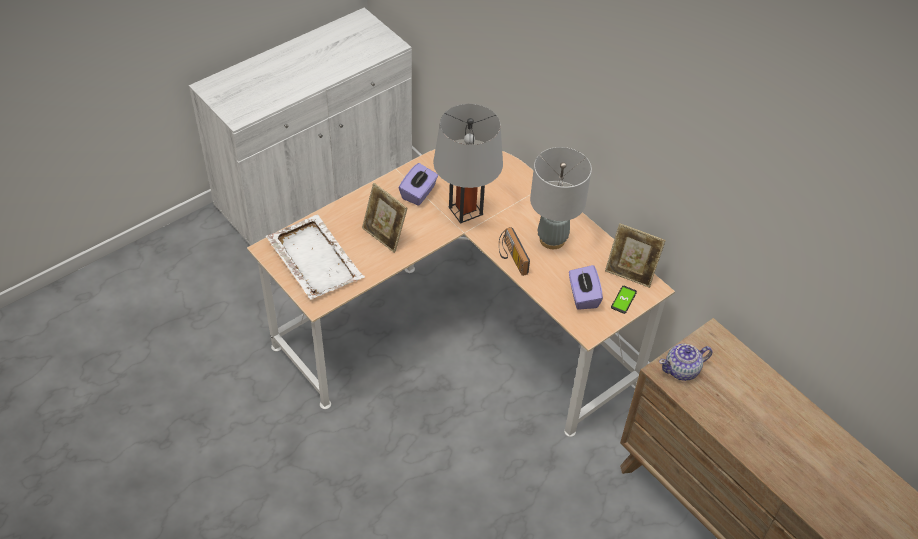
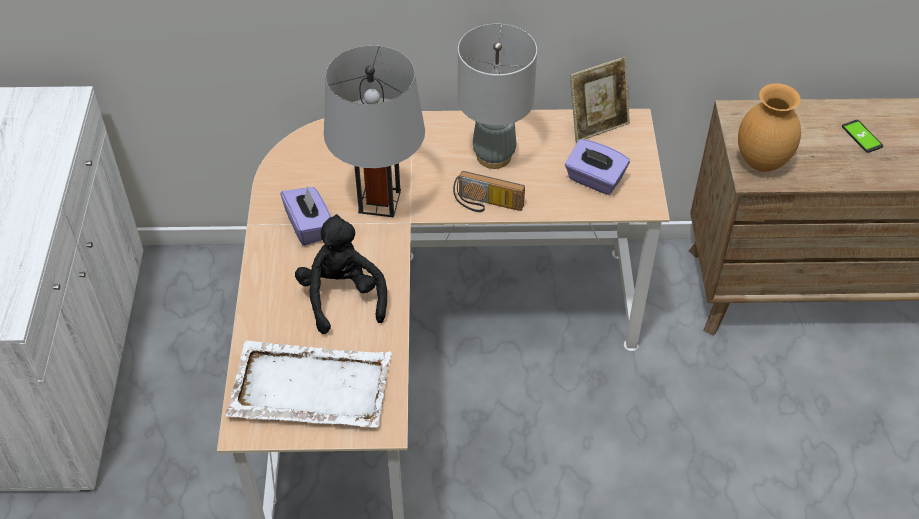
camera: 50 degrees left, 0 degrees up
picture frame [362,183,407,253] -> black plush toy [295,214,387,334]
phone [611,286,637,314] -> phone moved to [842,120,883,153]
teapot [659,344,712,381] -> brown vase [738,83,801,172]

